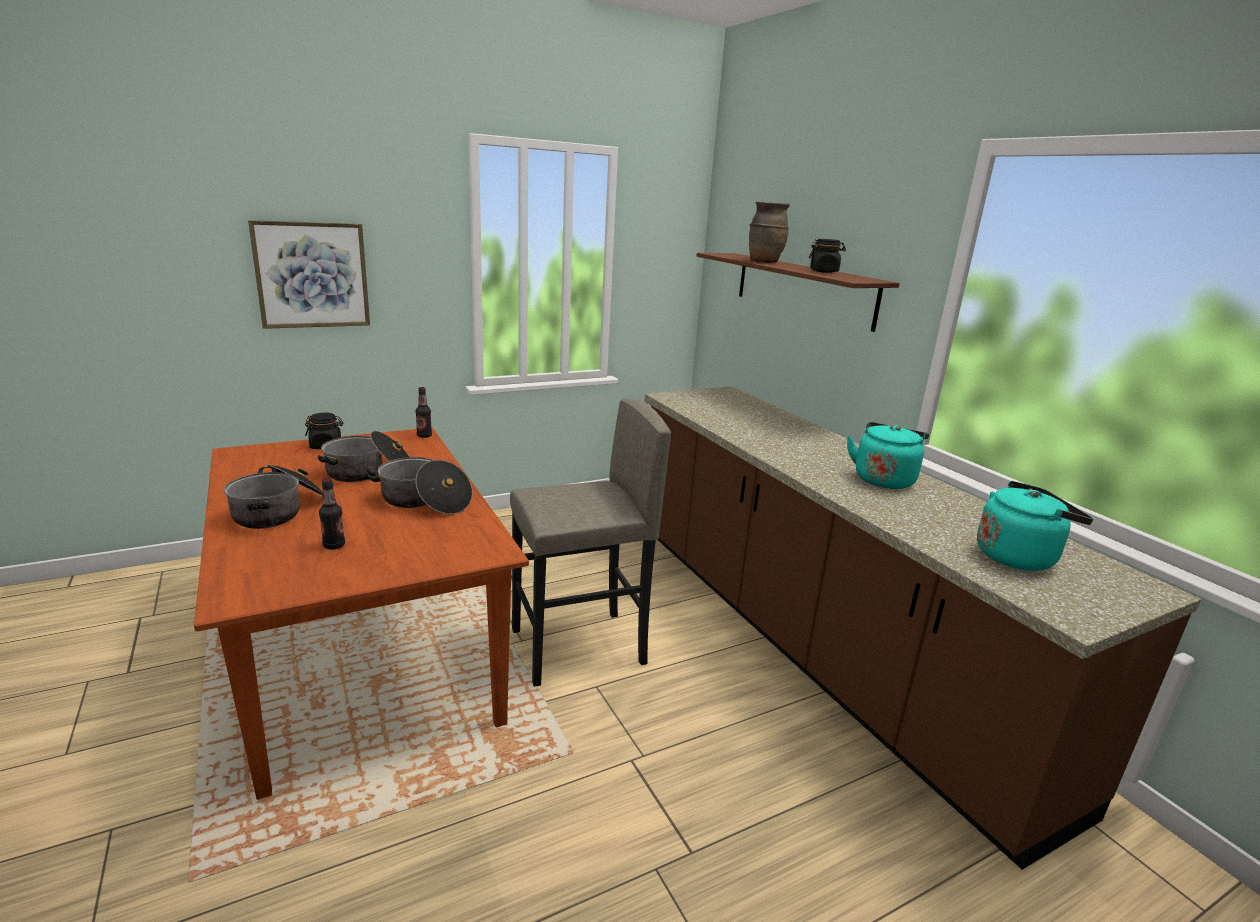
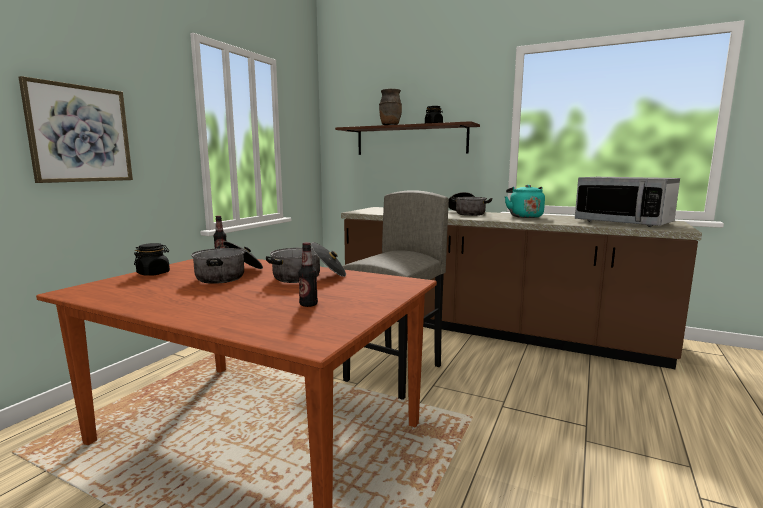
camera: 35 degrees left, 10 degrees down
cooking pot [224,464,323,529] -> cooking pot moved to [448,192,492,216]
turquoise kettle [977,481,1093,571] -> microwave [575,177,680,227]

